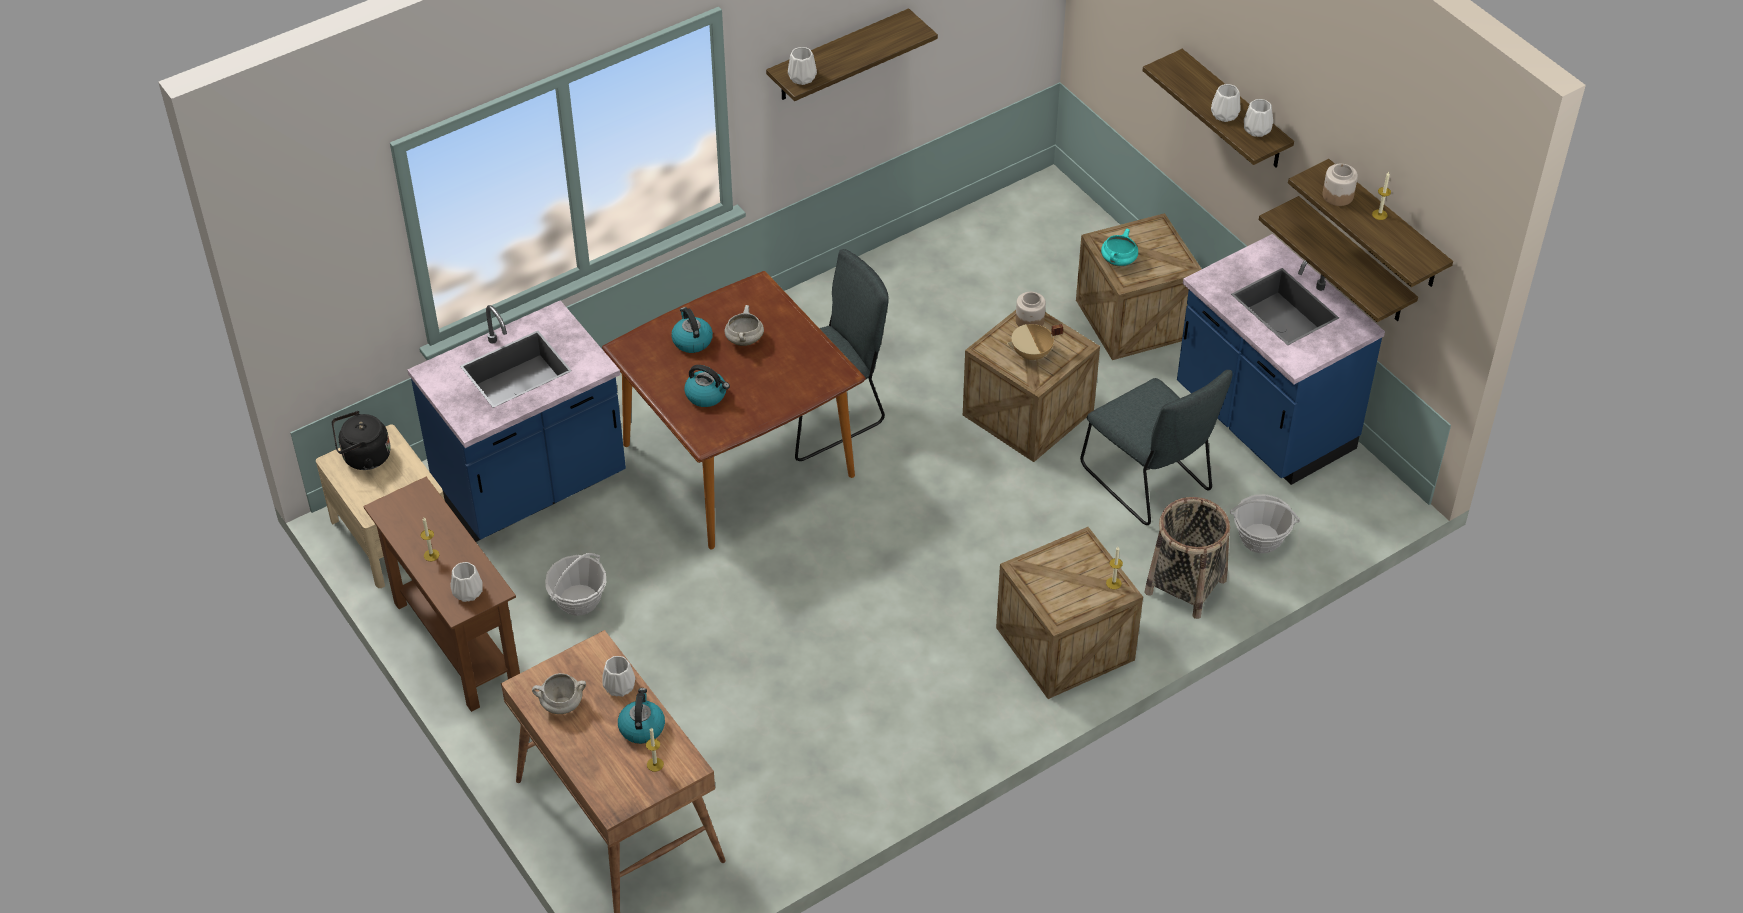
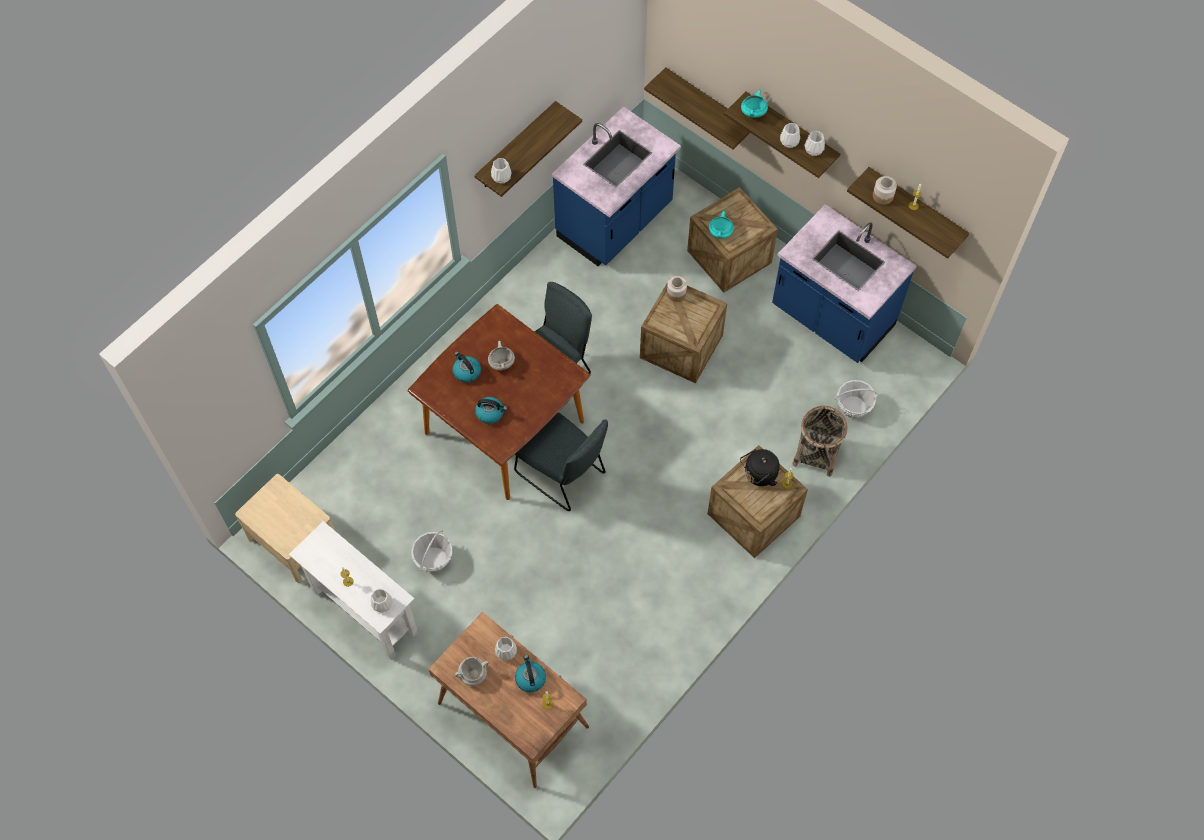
camera: 15 degrees left, 15 degrees up
black kettle [332,411,391,470] -> black kettle moved to [740,449,779,486]
brown console table [363,477,520,712] -> white console table [289,521,418,660]
blue counter [407,300,626,542] -> blue counter moved to [552,106,681,266]
beige cooking pot [1007,324,1063,361] -> none
grey chair [1080,370,1233,525] -> grey chair moved to [514,412,608,511]
shelf [1259,196,1418,322] -> shelf moved to [644,67,750,149]
none -> turquoise cooking pot [741,90,768,118]

